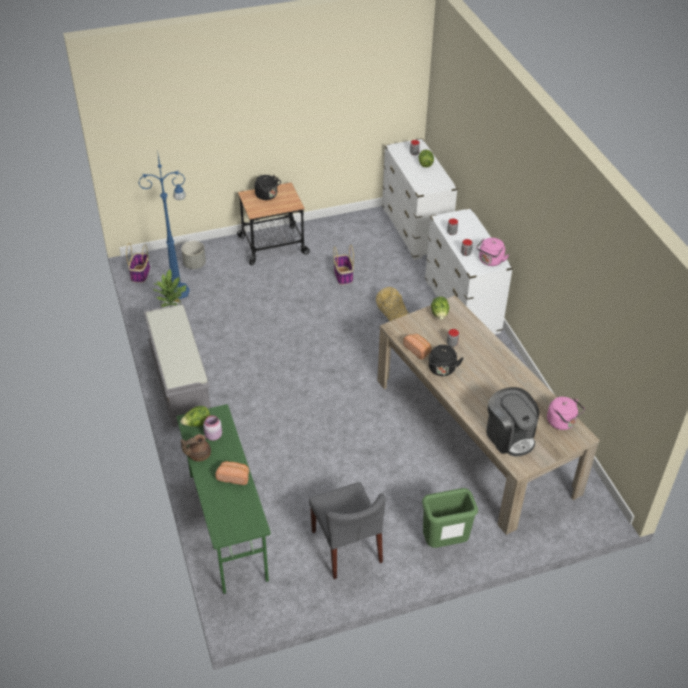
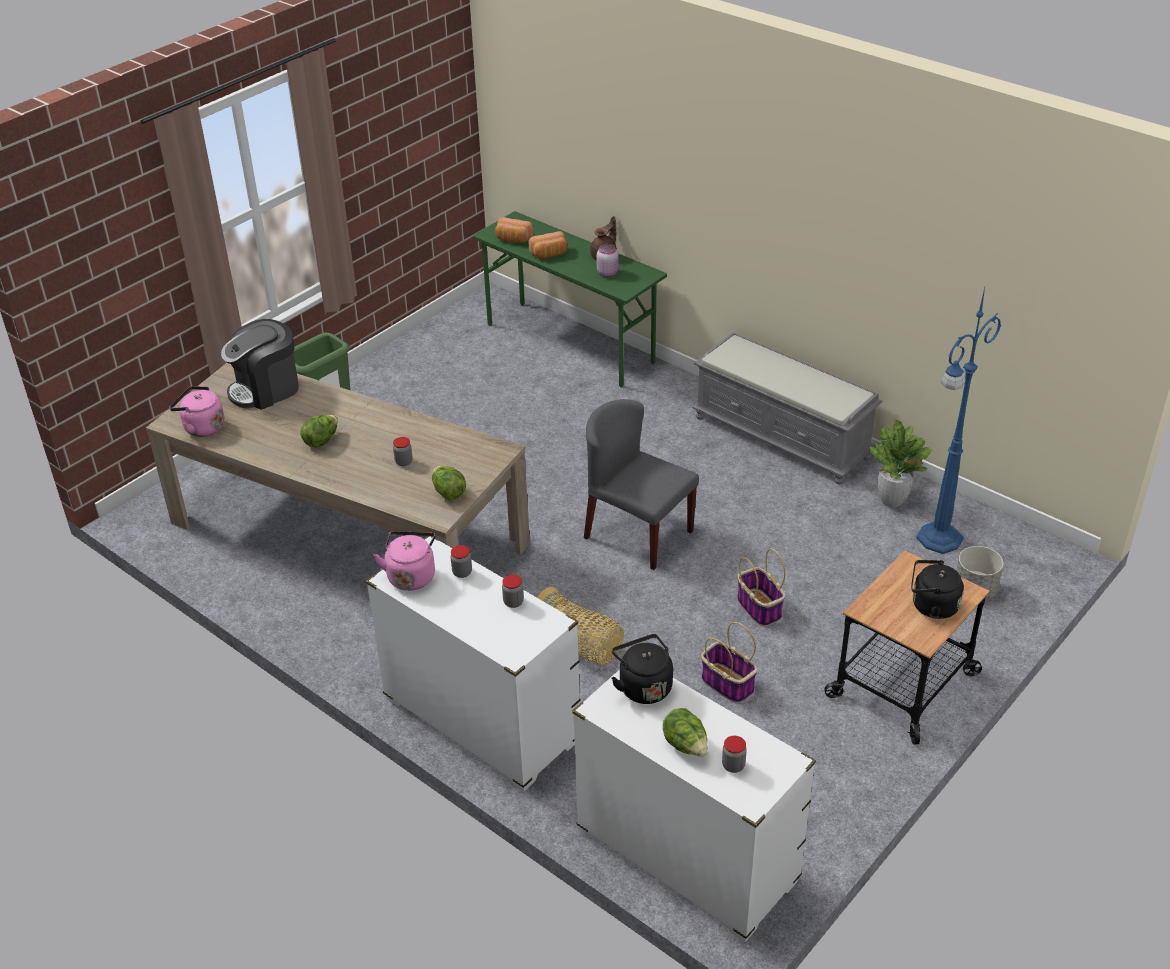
camera: 150 degrees right, 5 degrees down
basket [126,243,150,283] -> basket moved to [737,548,785,627]
lettuce [180,406,210,427] -> lettuce moved to [300,415,338,448]
grey chair [309,482,385,579] -> grey chair moved to [584,399,699,570]
bread [403,334,431,360] -> bread moved to [495,217,534,243]
black kettle [429,345,464,376] -> black kettle moved to [611,634,673,704]
coffee machine [486,387,539,457] -> coffee machine turned 60 degrees counterclockwise [221,319,299,410]

